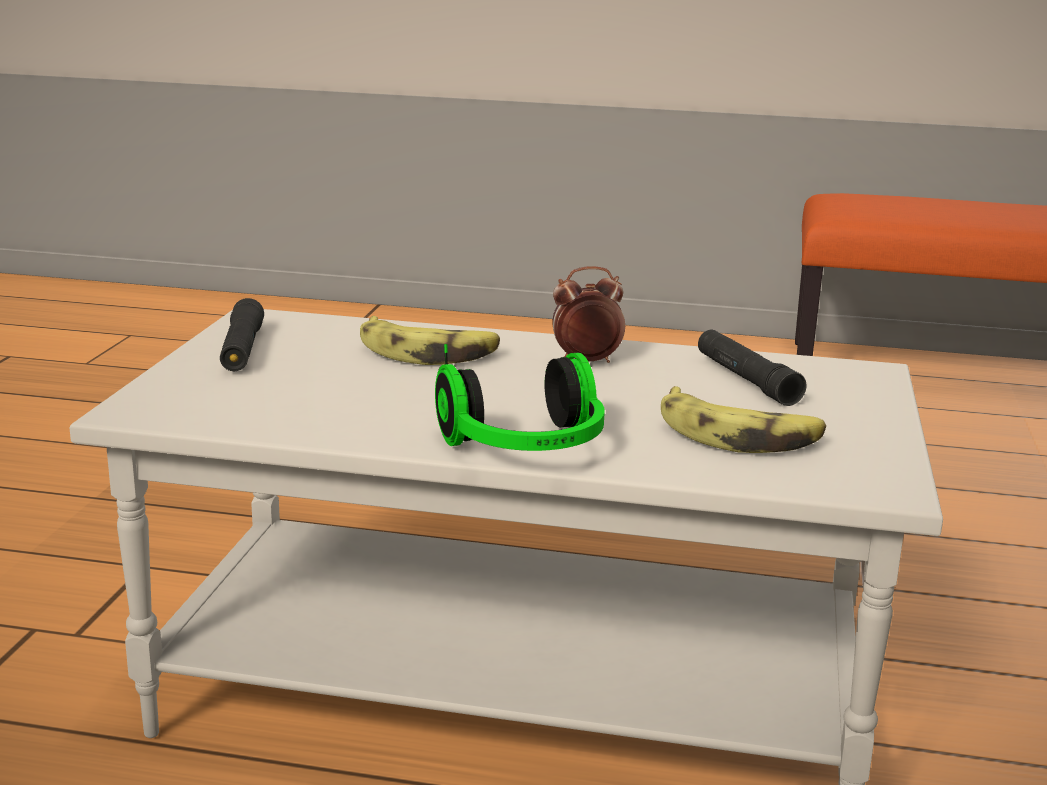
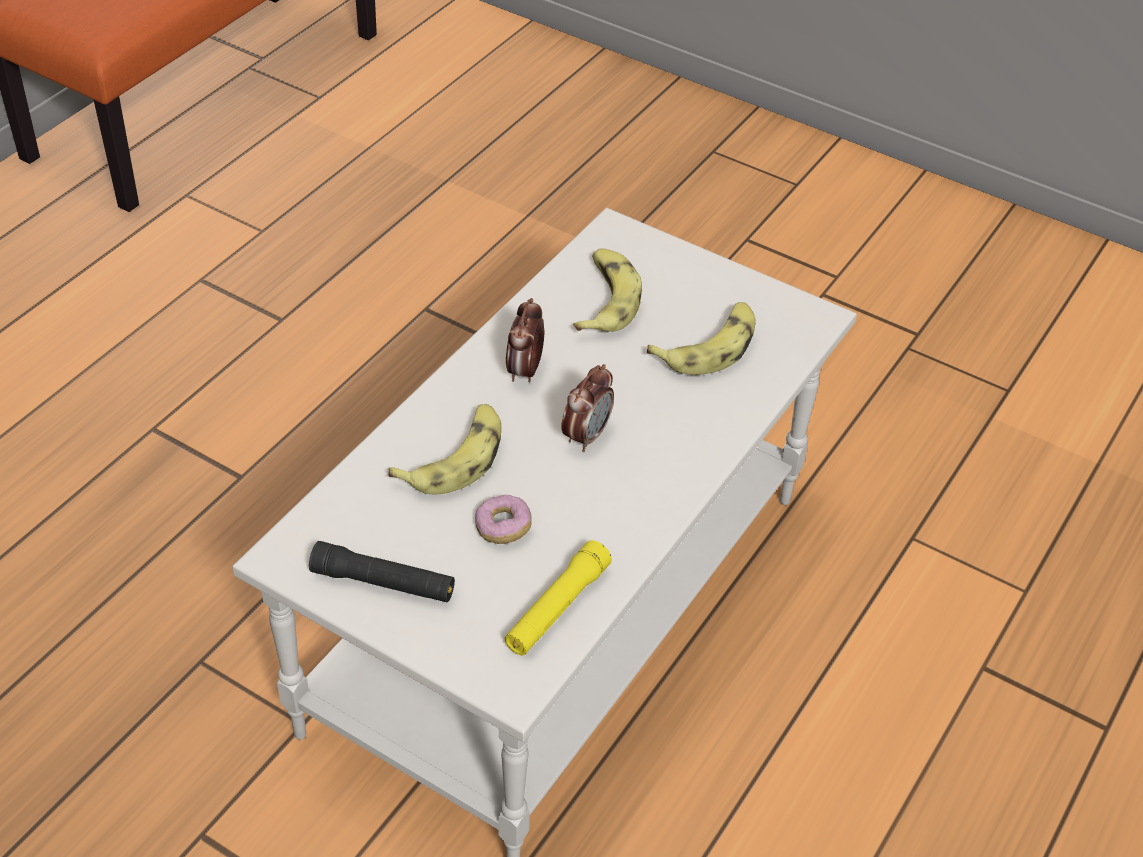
camera: 70 degrees left, 25 degrees up
headphones [435,344,605,451] -> none
black flashlight [698,330,806,406] -> banana [573,248,642,332]
none -> donut [475,495,532,544]
none -> yellow flashlight [505,540,612,655]
none -> alarm clock [561,364,614,452]

